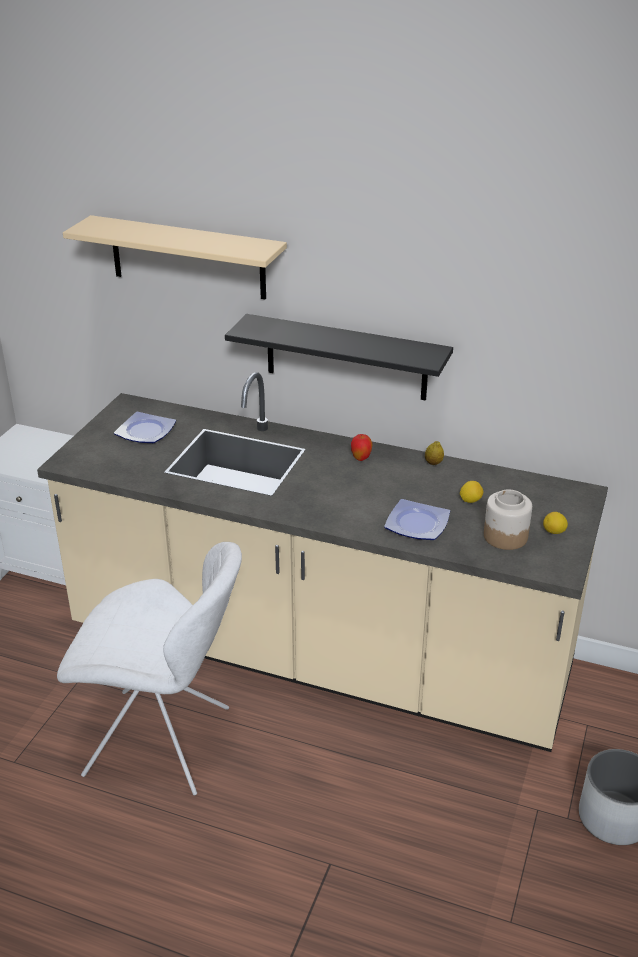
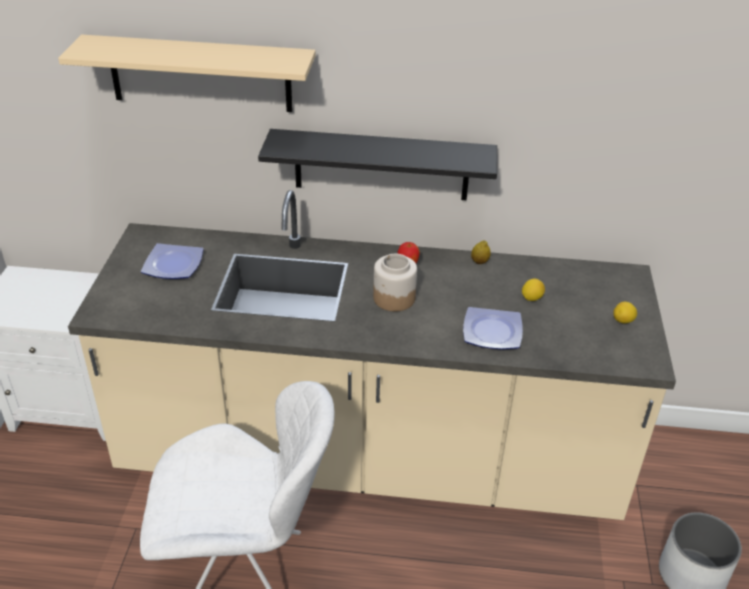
camera: 15 degrees left, 5 degrees up
jar [484,489,532,550] -> jar moved to [373,254,417,311]

